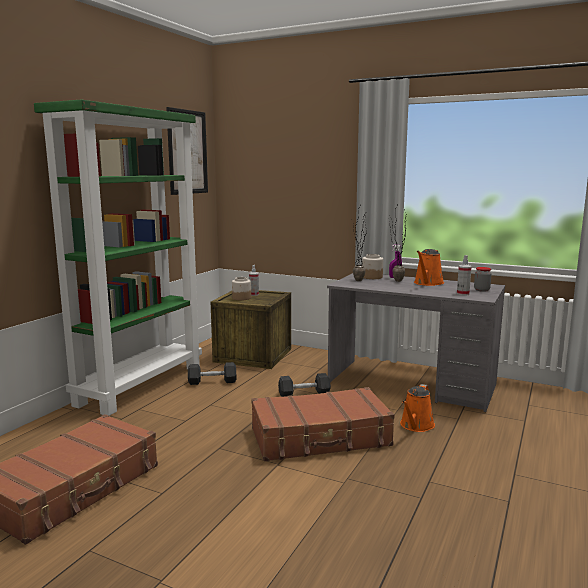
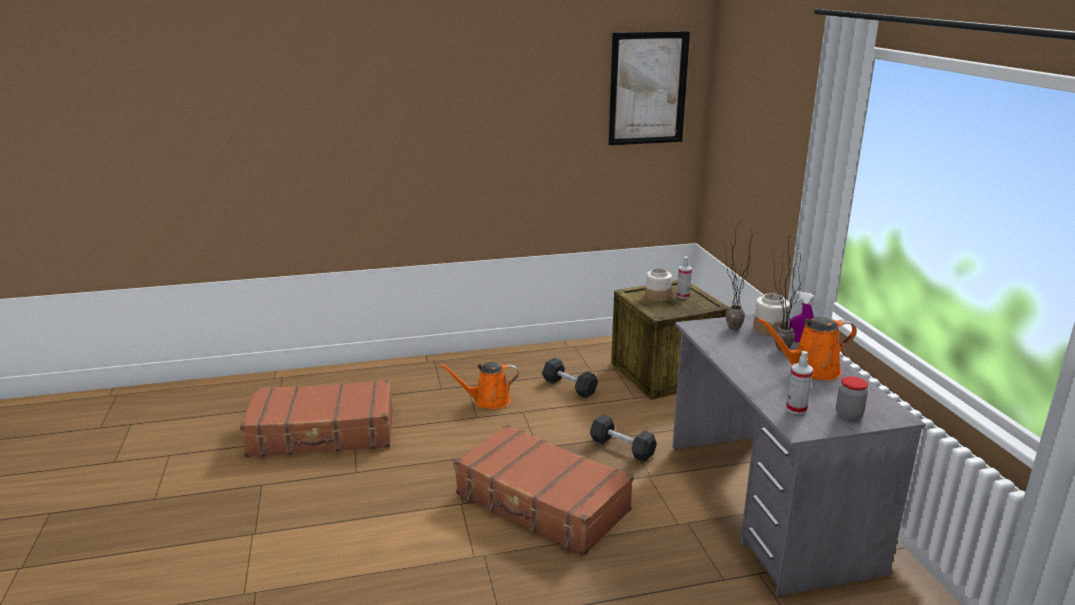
camera: 50 degrees right, 10 degrees up
green bookcase [34,100,202,416] -> none
orange watering can [400,384,435,432] -> orange watering can moved to [440,362,519,409]

